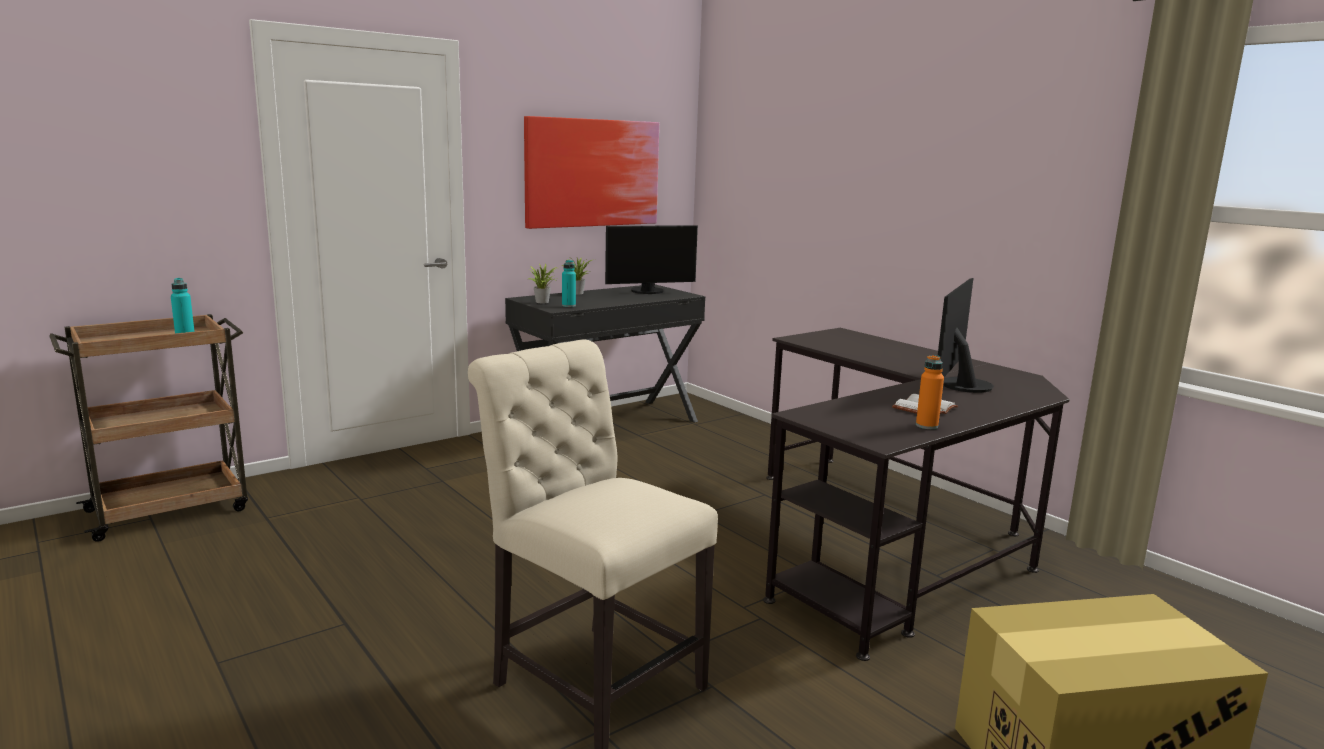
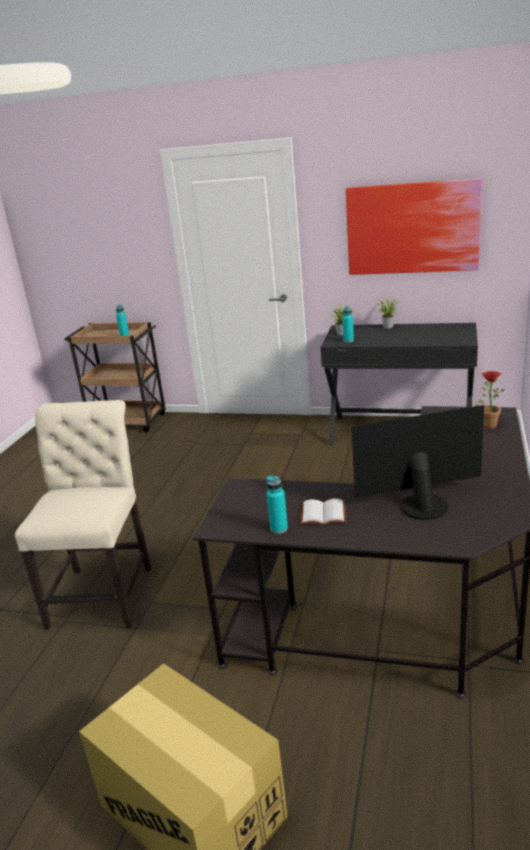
camera: 55 degrees right, 10 degrees up
monitor [605,225,698,294] -> none
orange bottle [916,355,944,429] -> turquoise bottle [266,476,288,534]
none -> potted plant [475,371,505,429]

